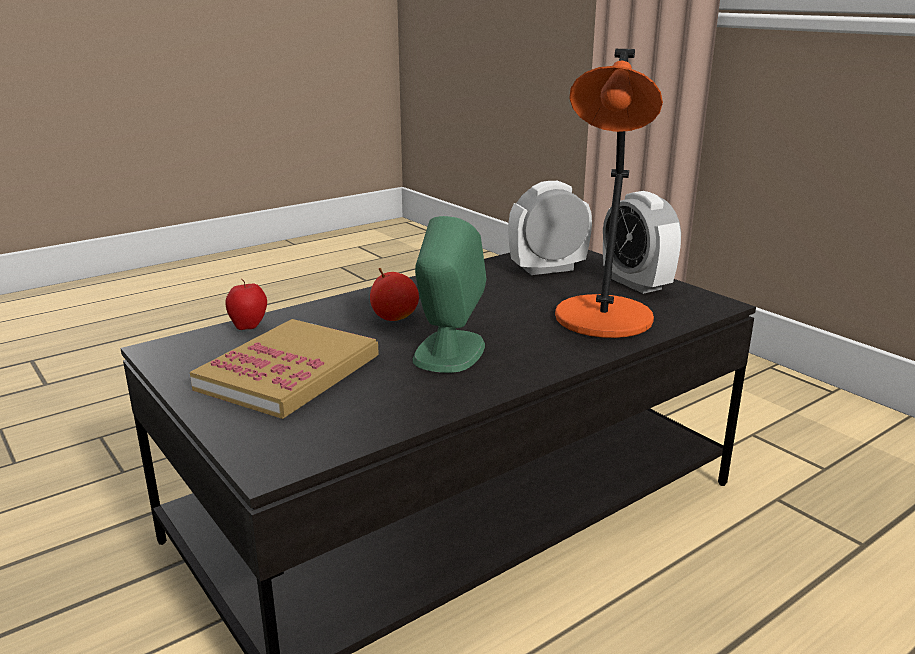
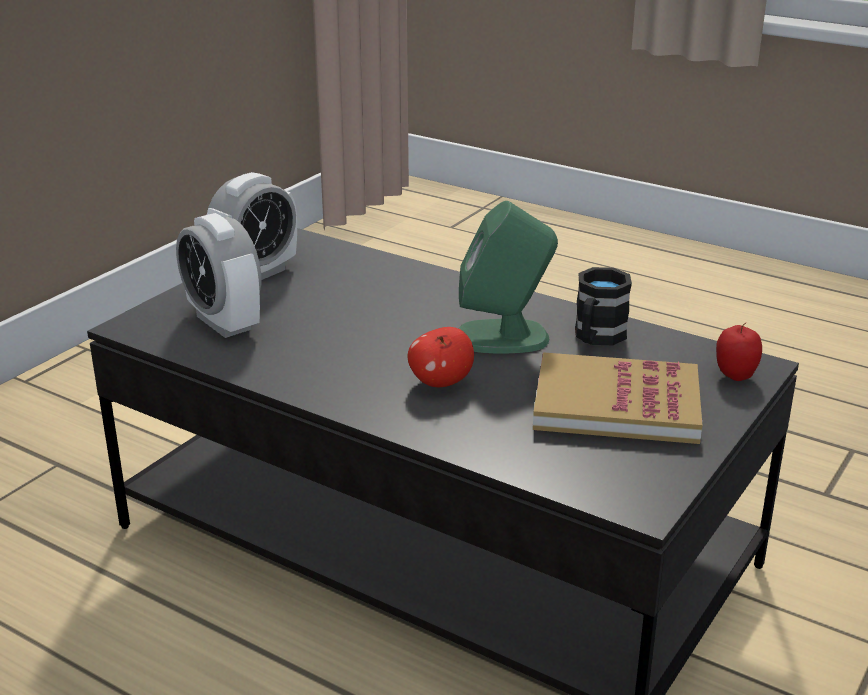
camera: 110 degrees left, 5 degrees up
apple [225,279,267,330] -> apple moved to [716,323,762,381]
orange table lamp [555,49,663,338] -> none
none -> black mug [575,267,632,345]

